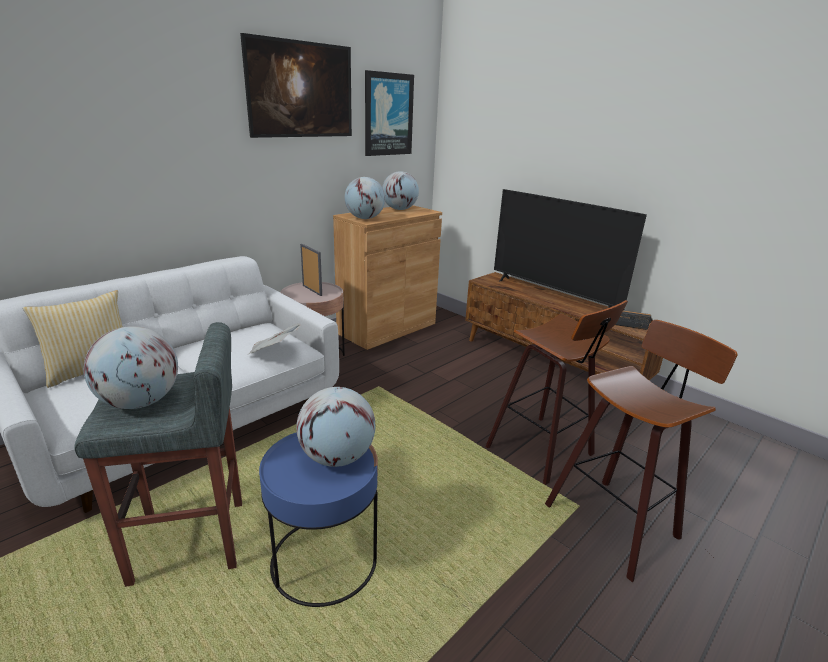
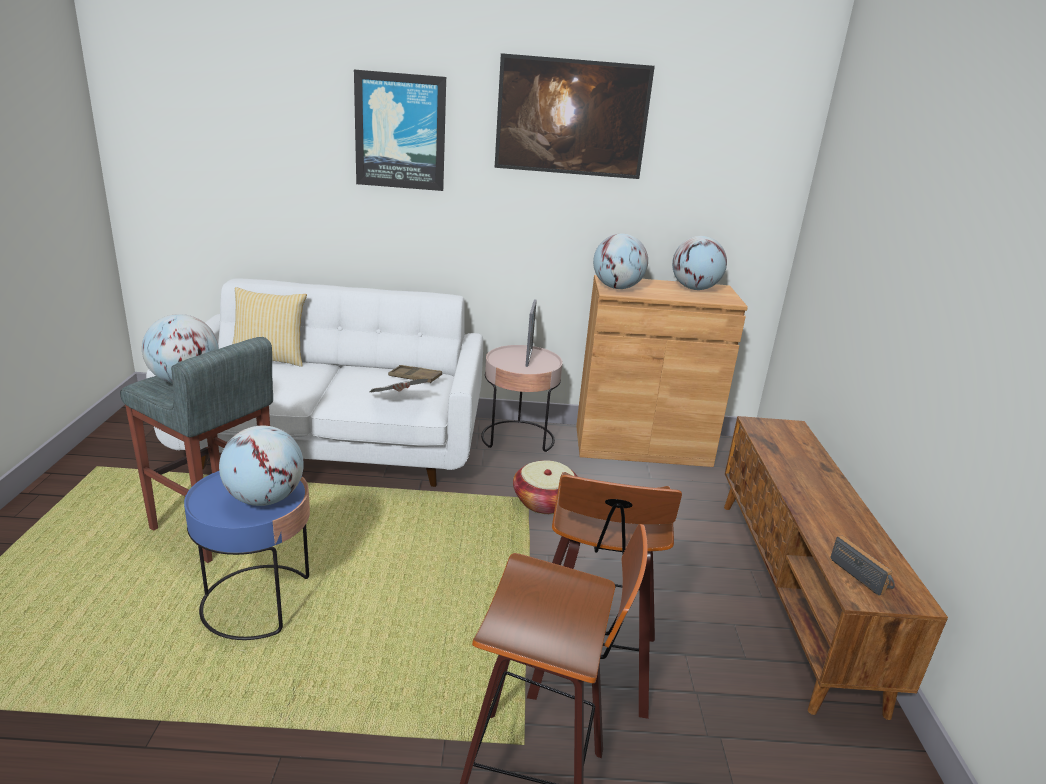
camera: 45 degrees right, 0 degrees up
picture [365,70,414,156] -> picture moved to [354,70,446,191]
television [494,189,647,309] -> none
none -> brown tray [388,365,442,383]
none -> basket [513,460,578,514]

